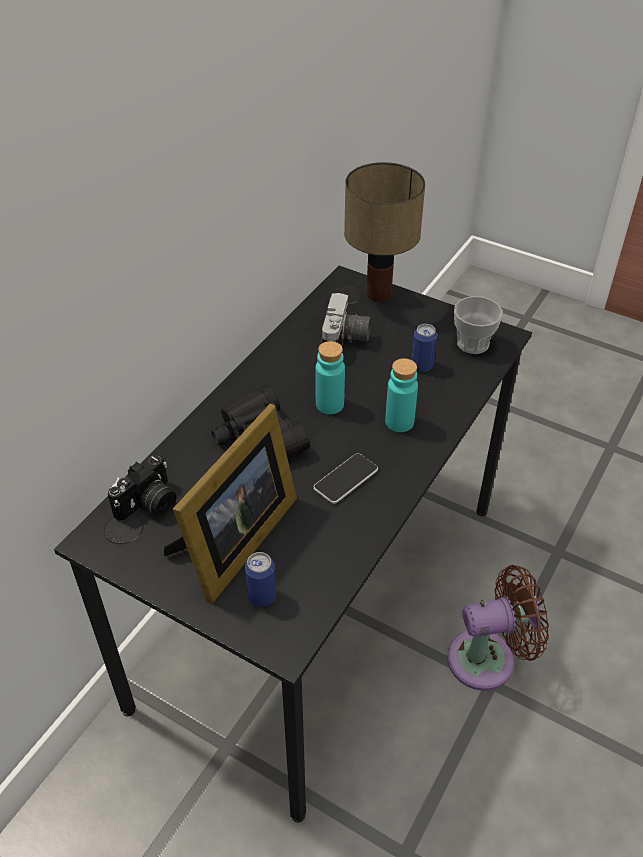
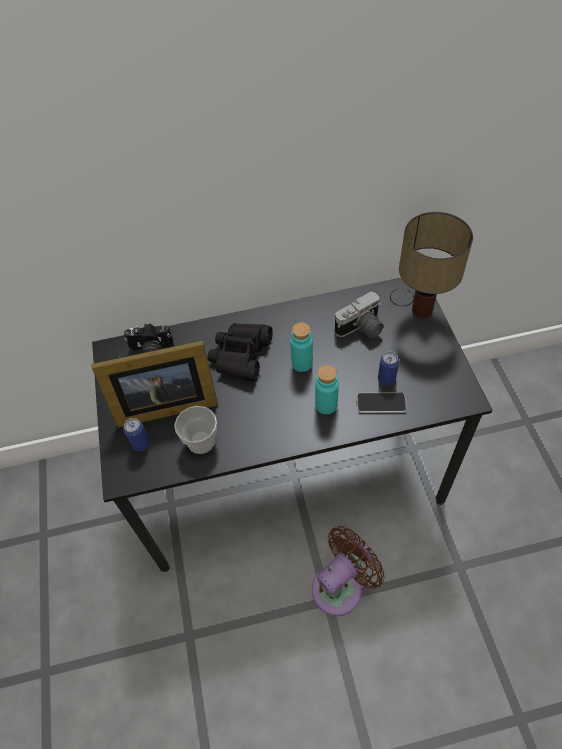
camera: 50 degrees right, 10 degrees up
phone [313,453,378,504] -> phone moved to [357,392,406,413]
brown fan [447,565,549,691] -> brown fan turned 75 degrees counterclockwise [312,526,384,616]
cup [454,296,503,354] -> cup moved to [174,406,217,454]

